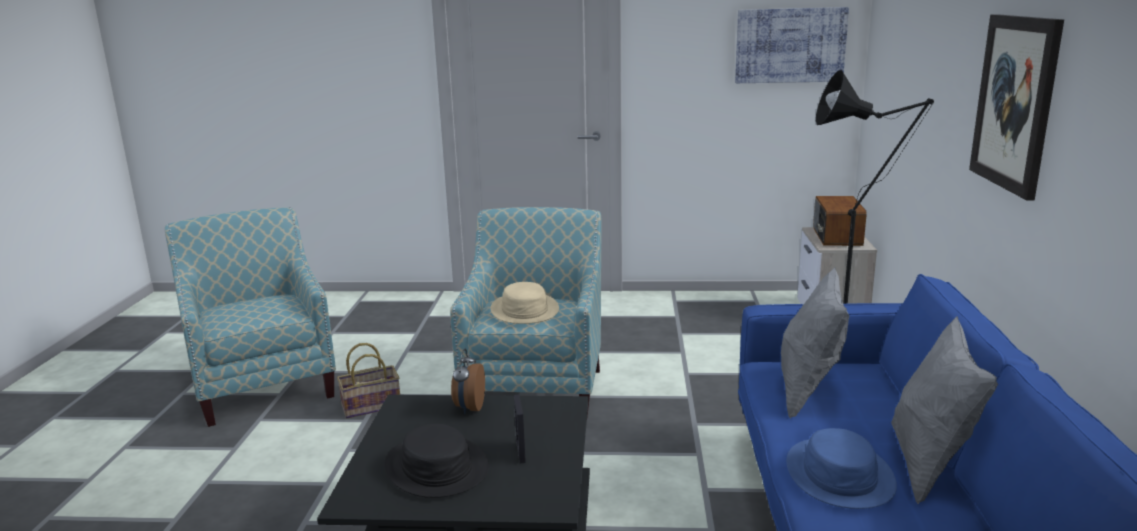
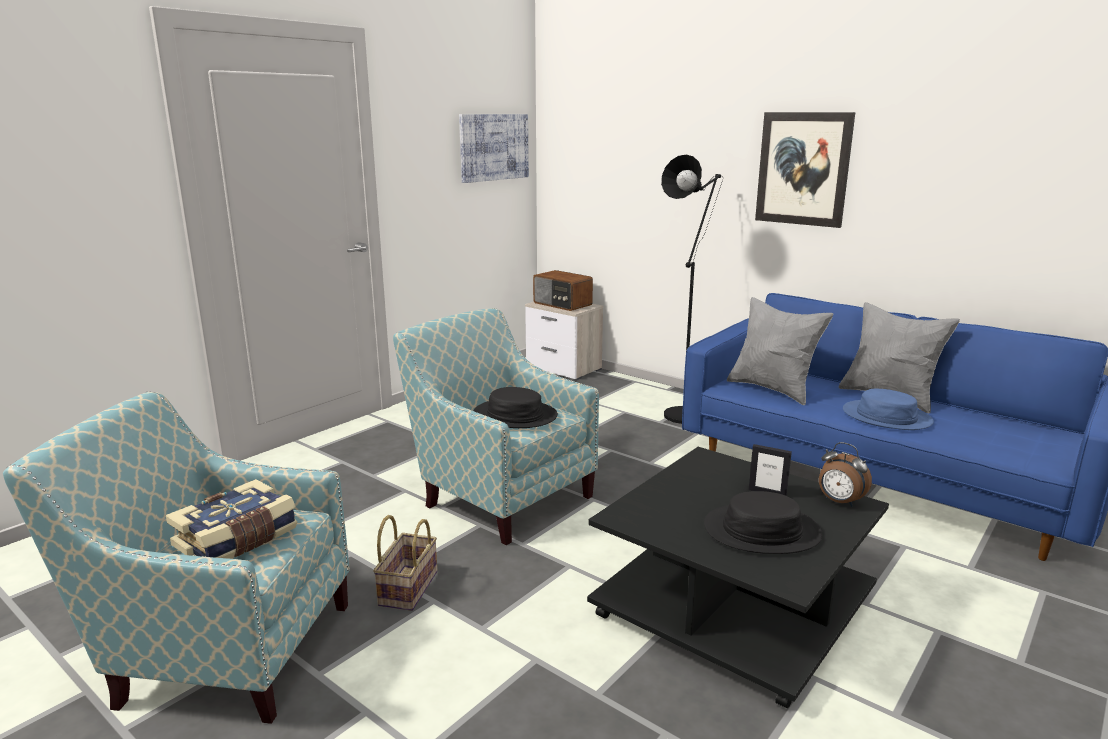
camera: 55 degrees left, 0 degrees up
alarm clock [451,349,485,414] -> alarm clock moved to [819,442,872,507]
beige hat [490,282,559,324] -> black hat [474,387,558,428]
none -> book [166,479,298,559]

